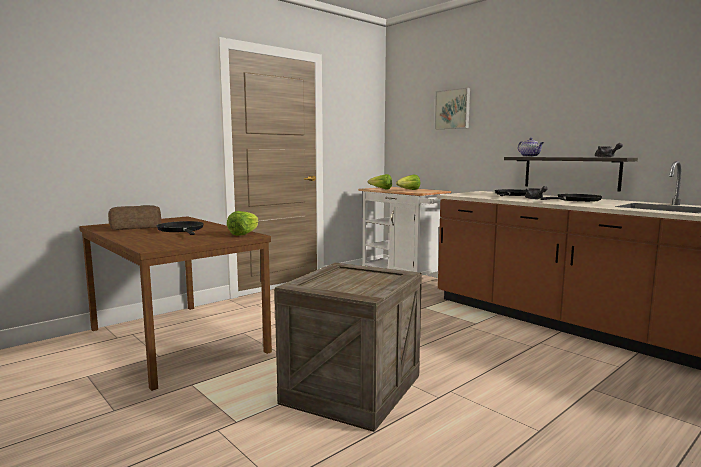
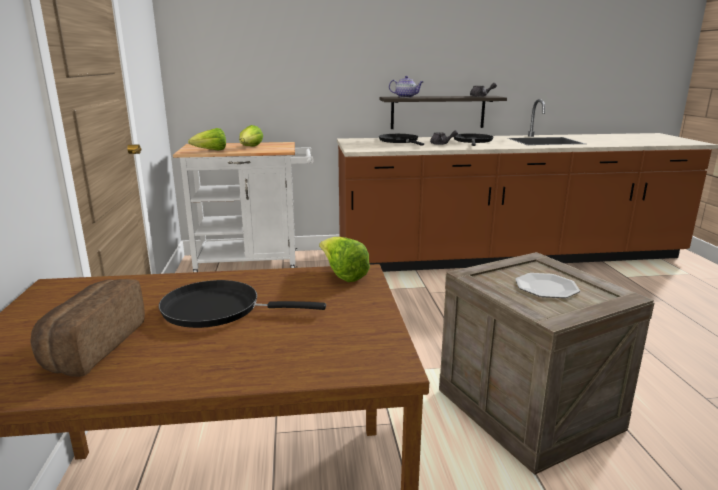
camera: 55 degrees left, 10 degrees up
picture [435,88,470,129] -> none
none -> plate [515,273,580,298]

